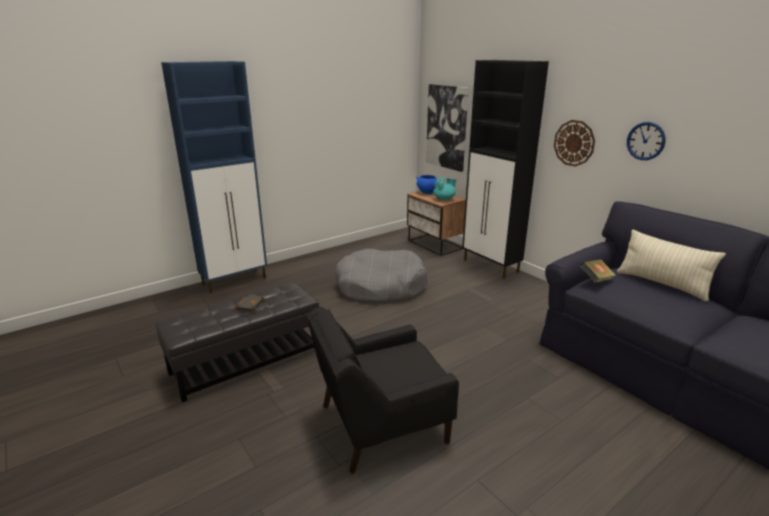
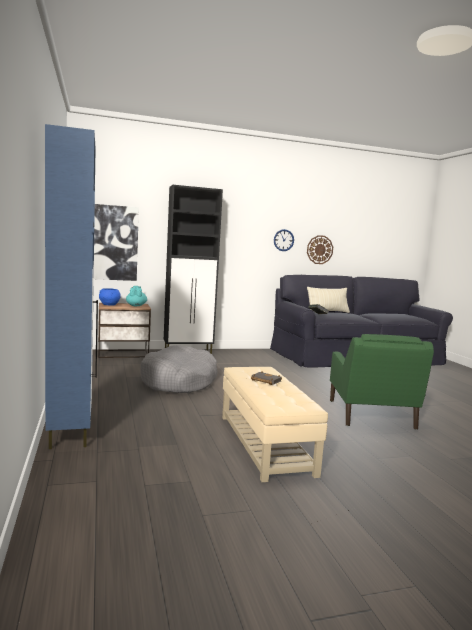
camera: 70 degrees left, 15 degrees down
black ottoman [155,282,319,402] -> beige ottoman [222,367,328,482]
black armchair [307,307,459,474] -> green armchair [330,334,434,430]
wall clock [554,120,595,167] -> wall clock moved to [307,235,333,264]

